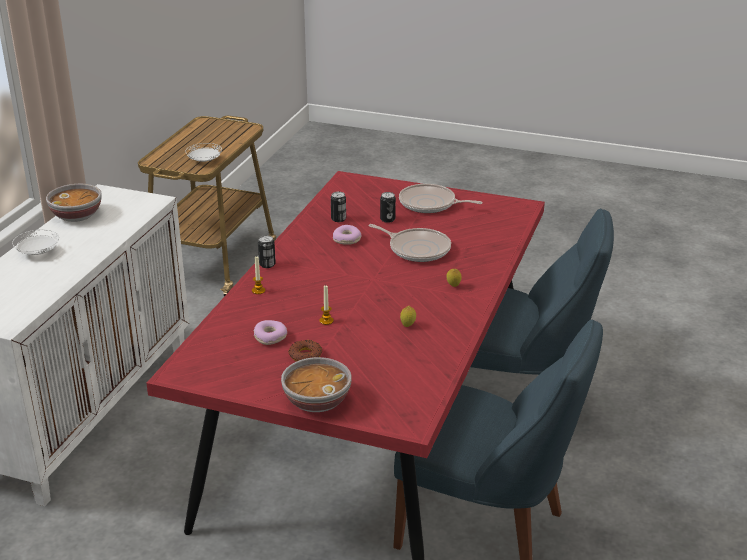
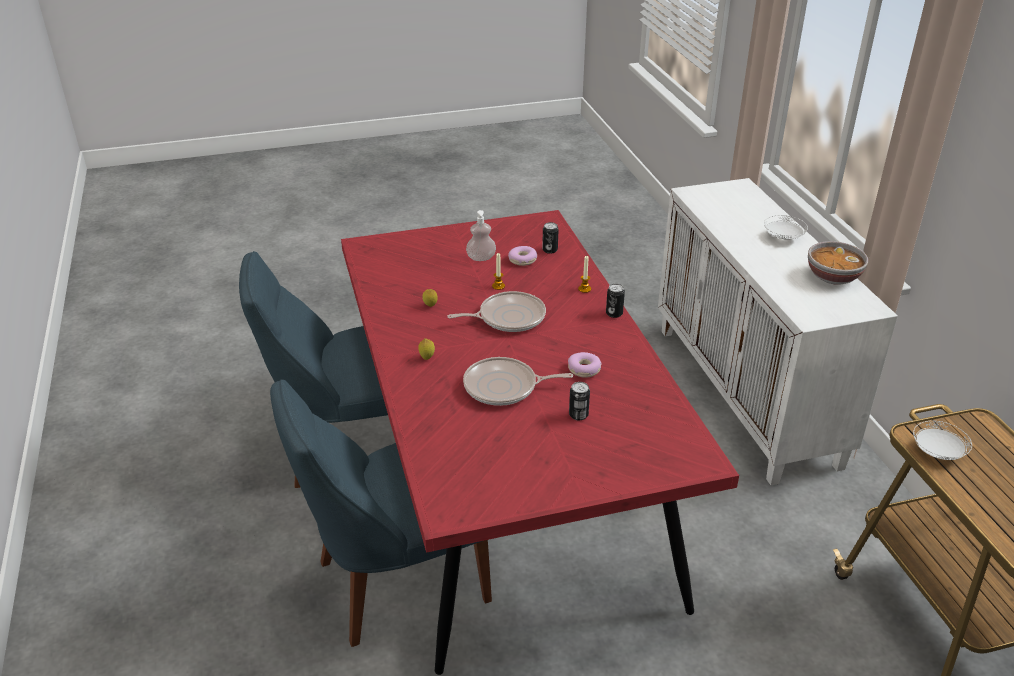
camera: 145 degrees right, 5 degrees up
bowl [281,357,352,412] -> none
donut [289,340,322,361] -> soap dispenser [466,210,496,261]
can [331,192,346,222] -> can moved to [542,222,559,254]
frying pan [399,184,483,213] -> frying pan moved to [448,291,546,332]

